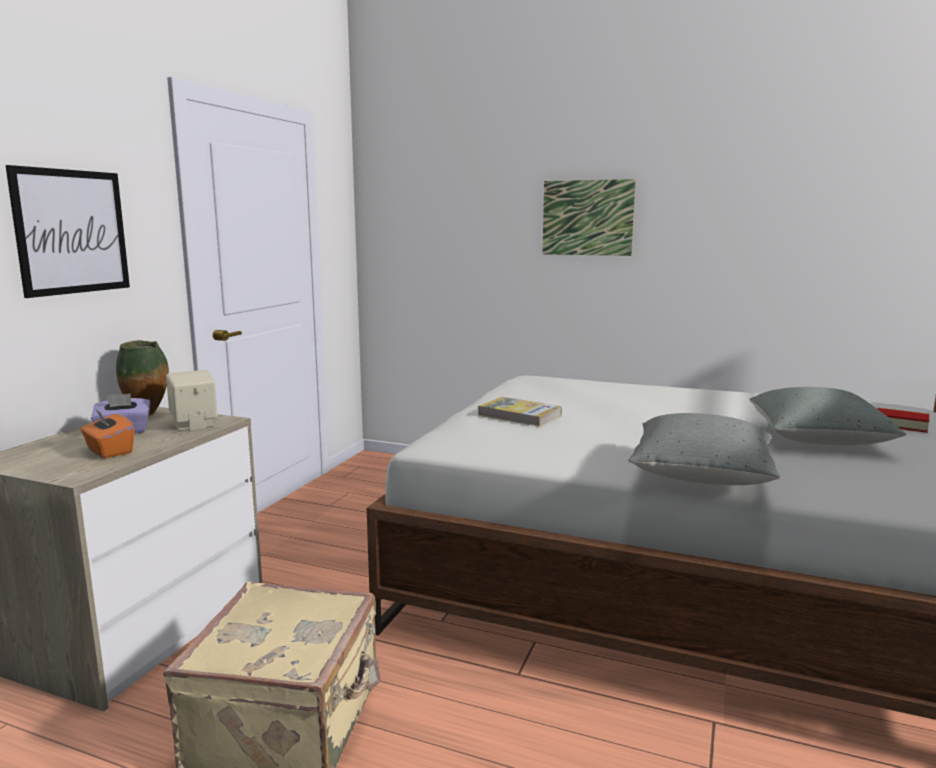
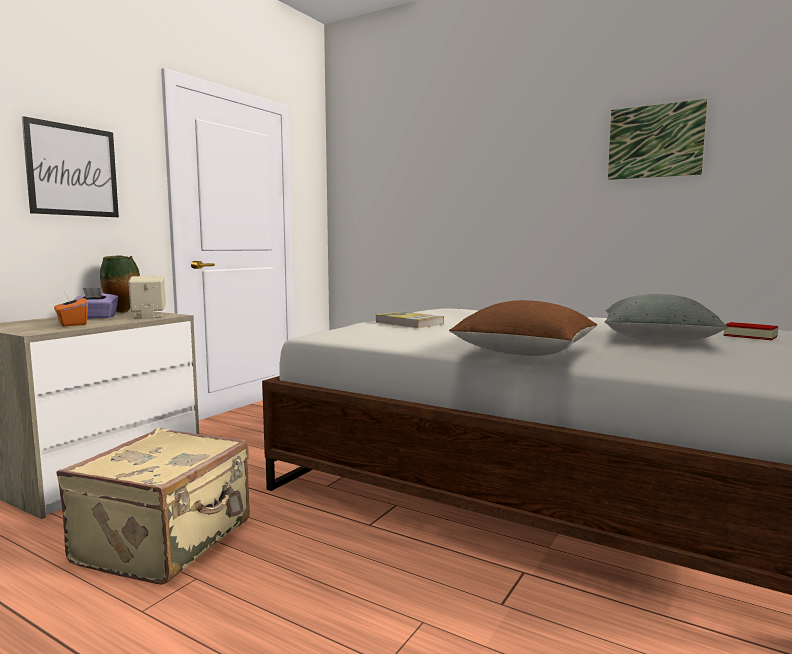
camera: 10 degrees right, 5 degrees down
picture [542,179,636,256] -> picture moved to [608,99,707,180]
grey pillow [628,413,781,485] -> brown pillow [449,300,597,356]

